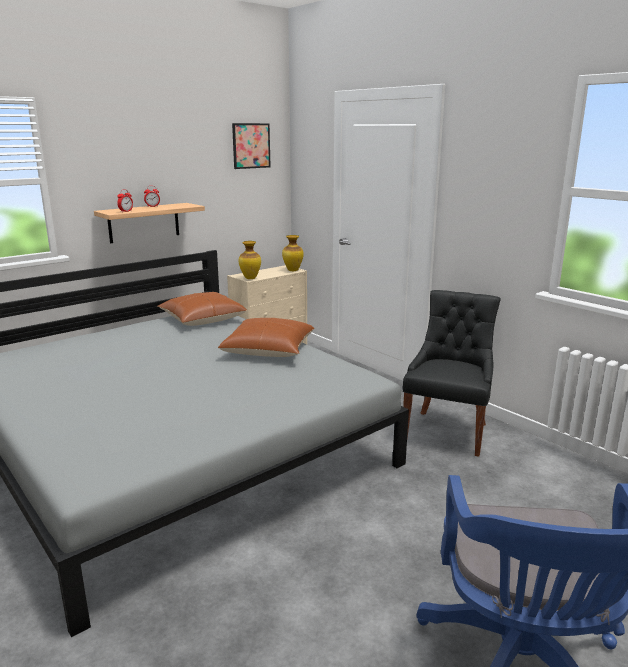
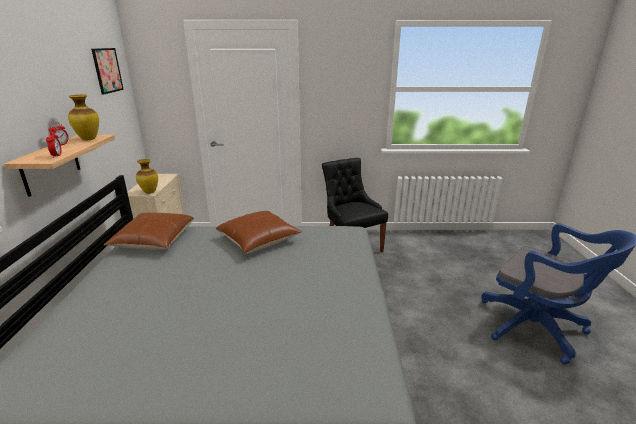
camera: 50 degrees left, 5 degrees up
vase [282,235,304,271] -> vase moved to [68,95,99,140]

